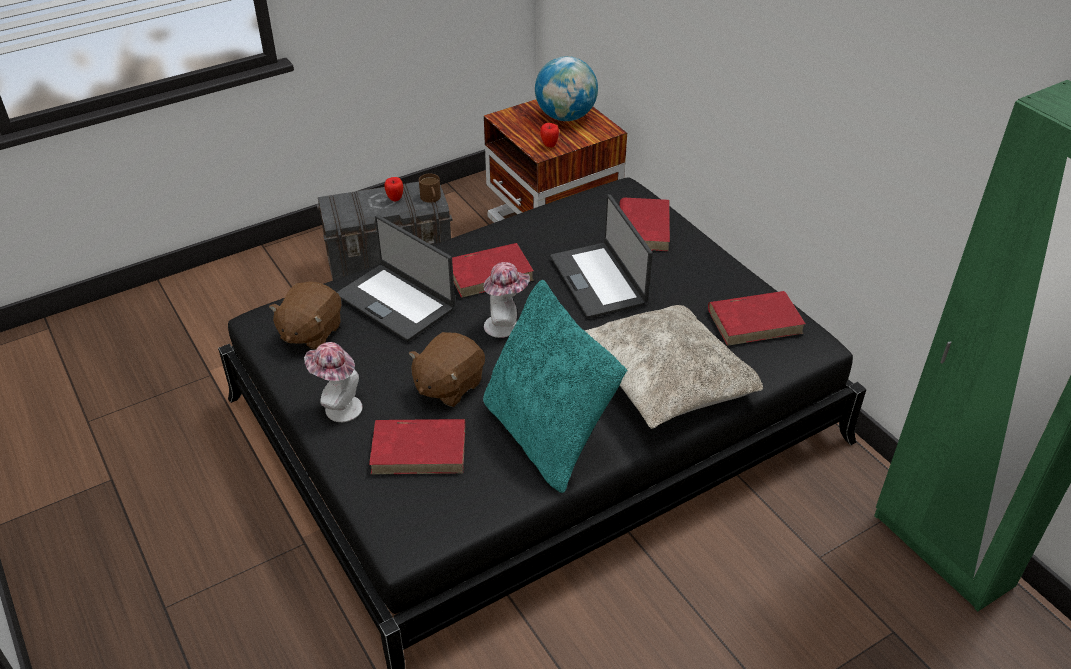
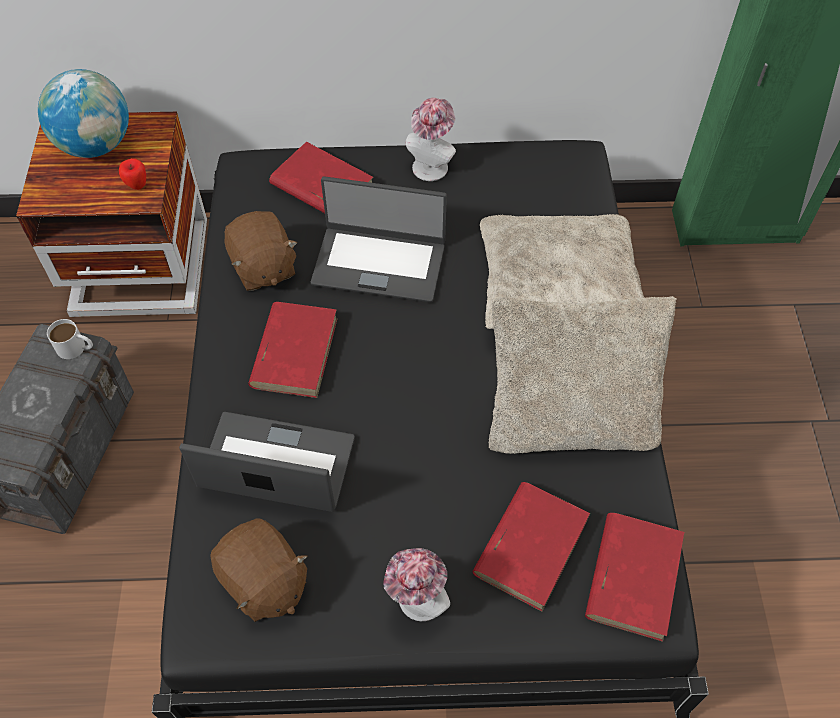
camera: 60 degrees left, 15 degrees up
laptop [337,215,455,341] -> laptop turned 150 degrees counterclockwise [179,412,355,512]
apple [385,177,403,201] -> none
brown plush toy [409,332,485,407] -> brown plush toy moved to [224,211,297,291]
brown mug [419,174,441,203] -> white mug [47,319,93,359]
turquoise pillow [483,280,627,493] -> beige pillow [488,296,676,454]
hat [484,262,530,338] -> hat moved to [405,98,456,181]
red book [708,291,806,346] -> red book moved to [585,513,685,642]

